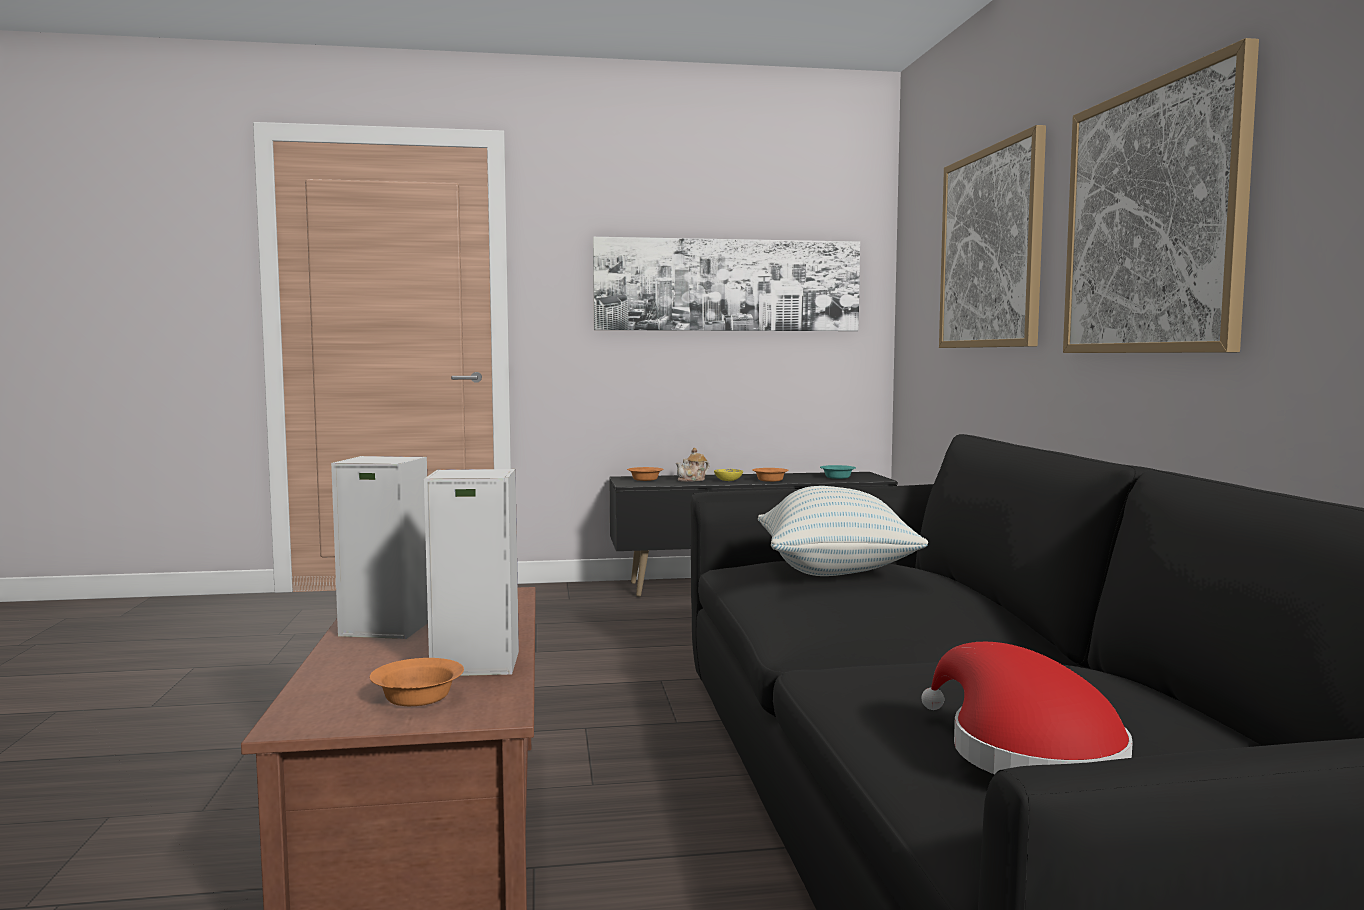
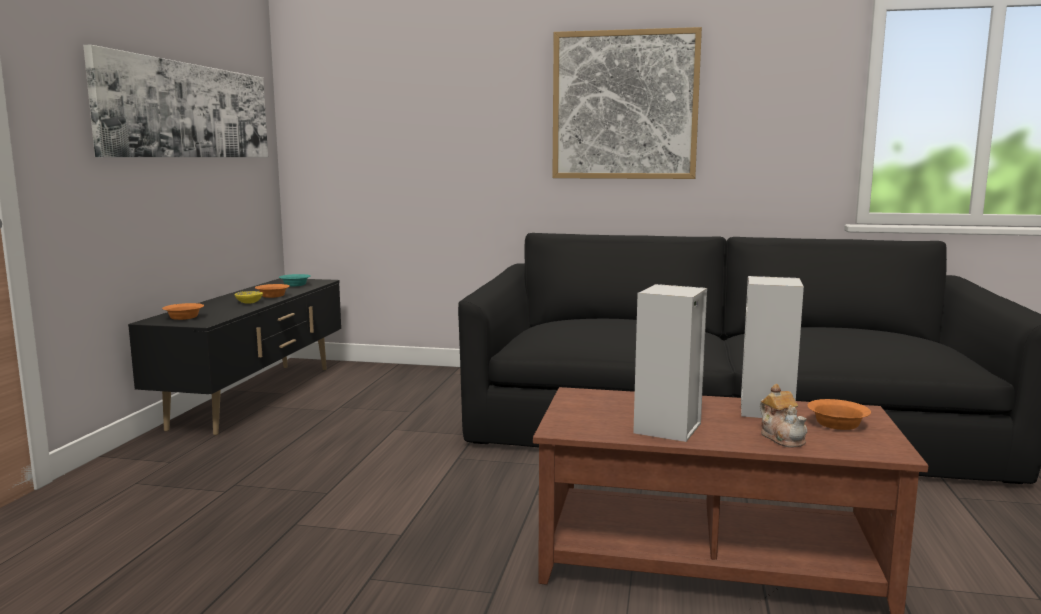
camera: 70 degrees left, 5 degrees up
teapot [676,448,709,482] -> teapot moved to [760,384,807,447]
pillow [758,486,928,576] -> none
red hat [921,642,1133,774] -> none
picture [939,125,1046,348] -> none

